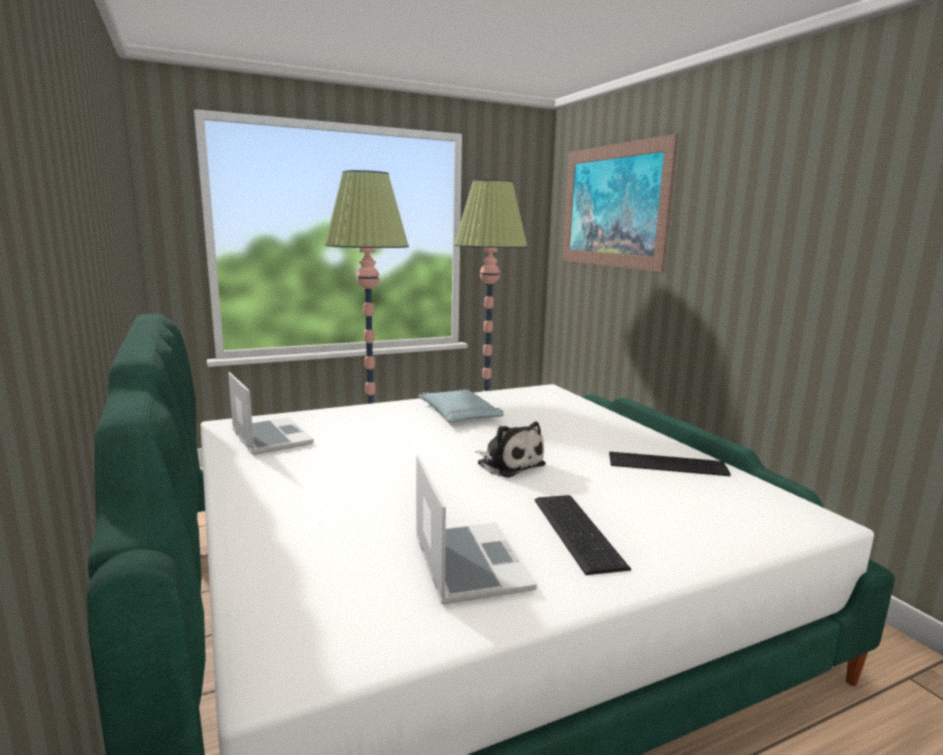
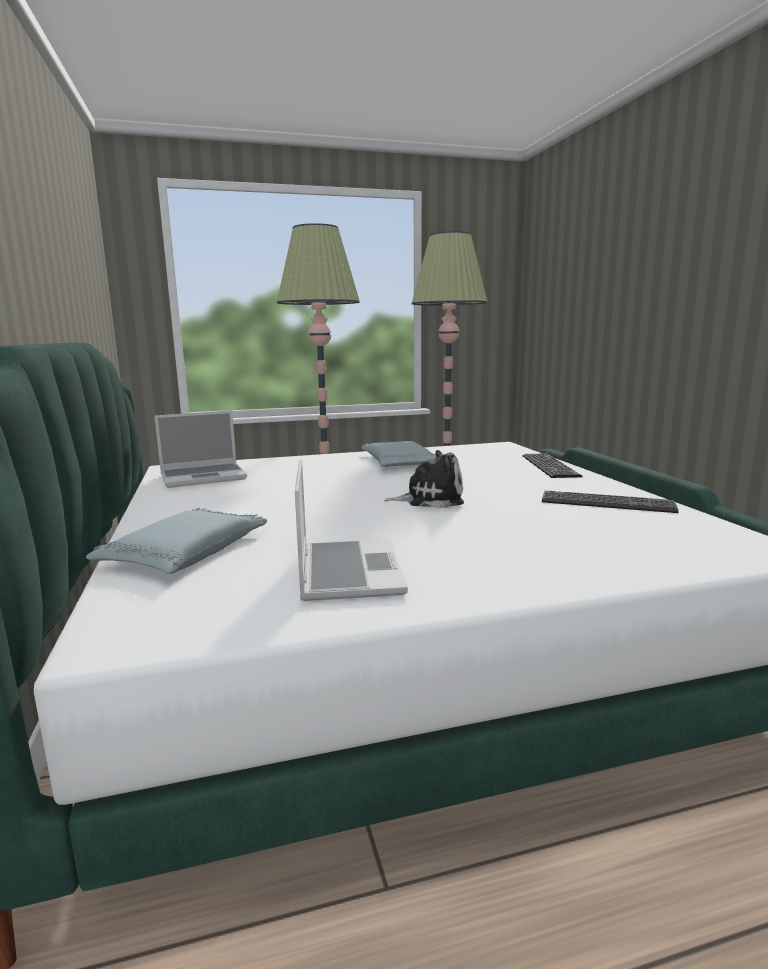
camera: 10 degrees right, 0 degrees up
laptop [228,372,314,455] -> laptop turned 90 degrees clockwise [154,410,247,488]
plush toy [475,422,546,478] -> plush toy turned 60 degrees counterclockwise [384,450,464,508]
keyboard [535,495,631,575] -> keyboard moved to [523,453,583,478]
picture [562,134,679,272] -> none
none -> blue pillow [86,508,267,574]

